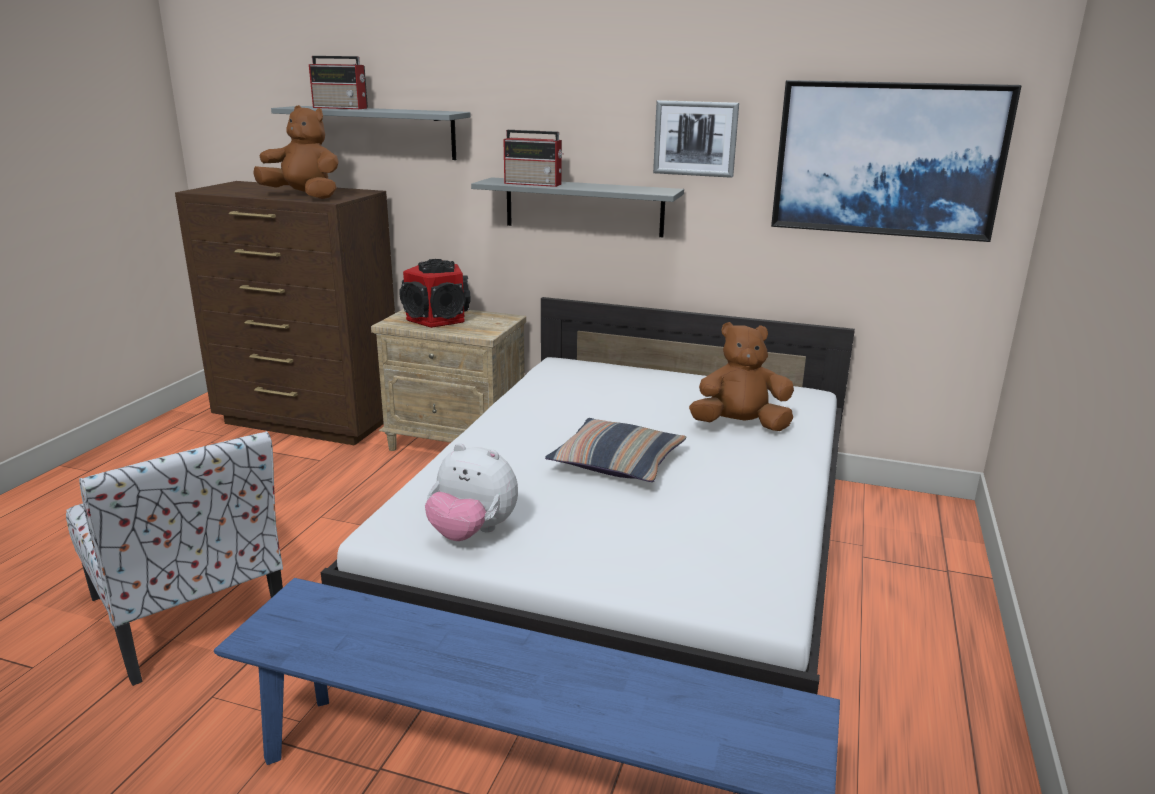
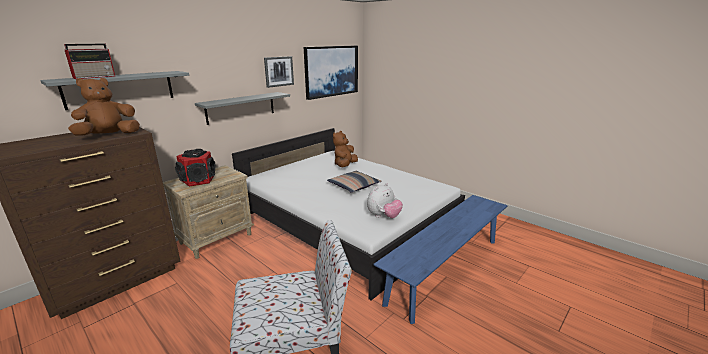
camera: 65 degrees left, 0 degrees up
radio [504,130,564,187] -> none

